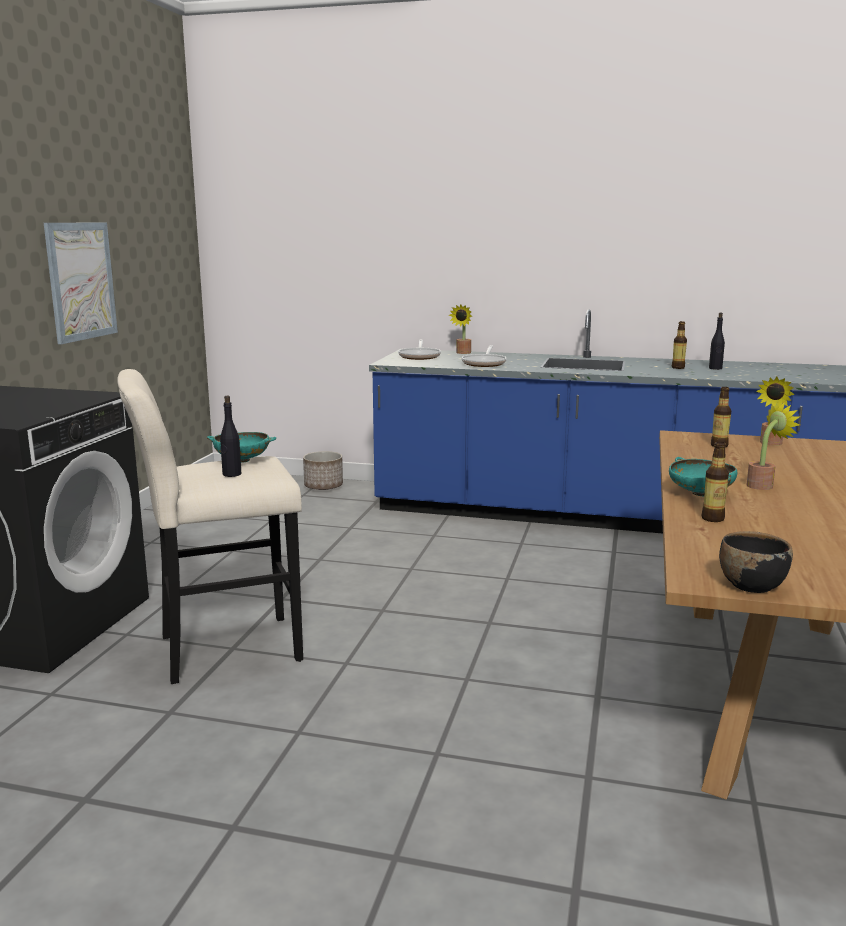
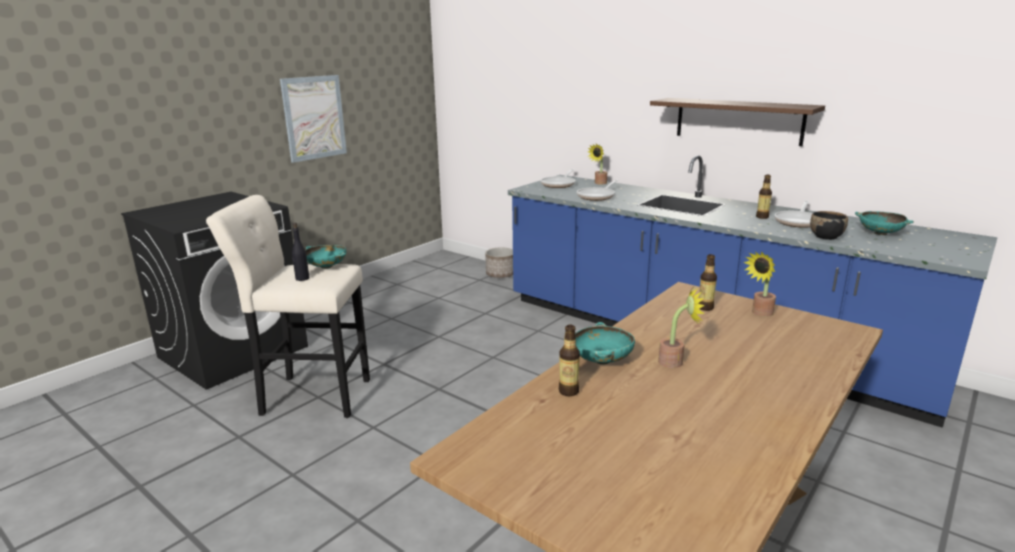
camera: 25 degrees right, 5 degrees up
black bottle [709,313,725,370] -> frying pan [775,200,813,228]
black bowl [719,531,793,593] -> black bowl moved to [810,211,848,240]
none -> brown shelf [650,98,825,146]
none -> turquoise bowl [855,211,914,235]

